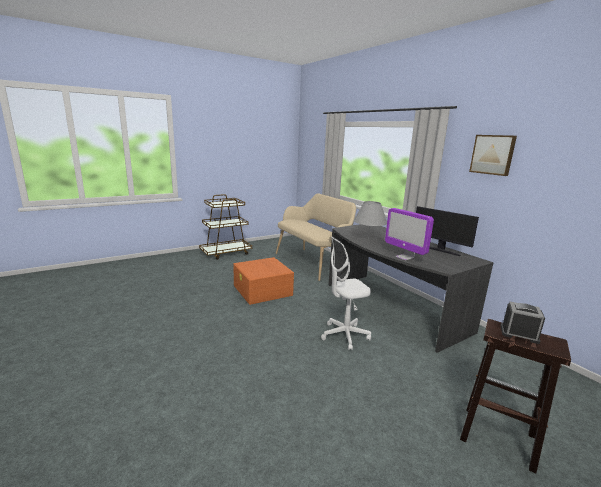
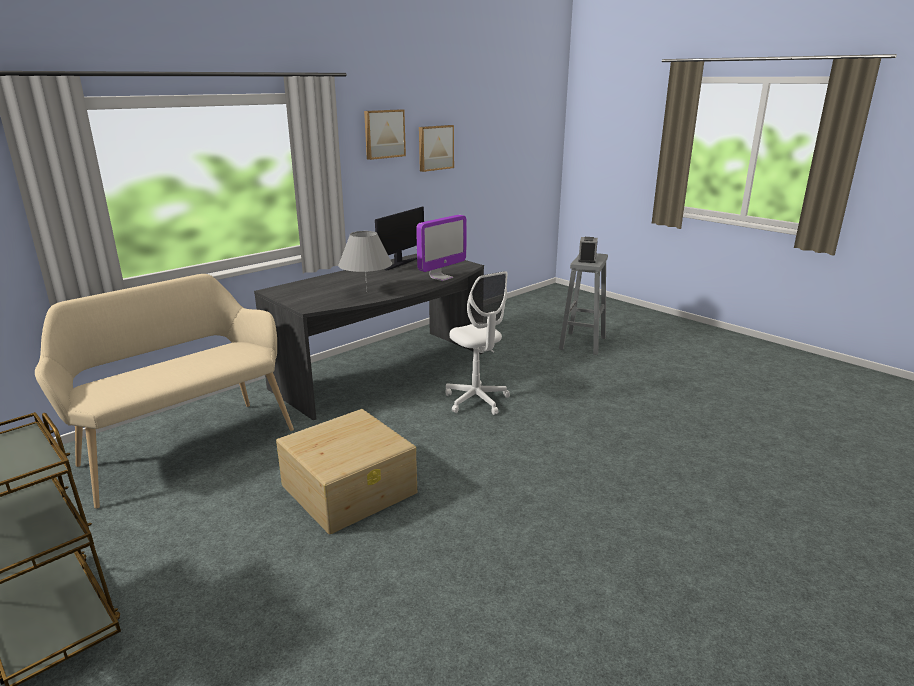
camera: 100 degrees left, 5 degrees up
orange storage box [233,257,294,305] -> beige storage box [276,409,417,534]
brown stool [460,319,571,474] -> grey stool [559,253,608,355]
none -> picture [419,125,454,172]

